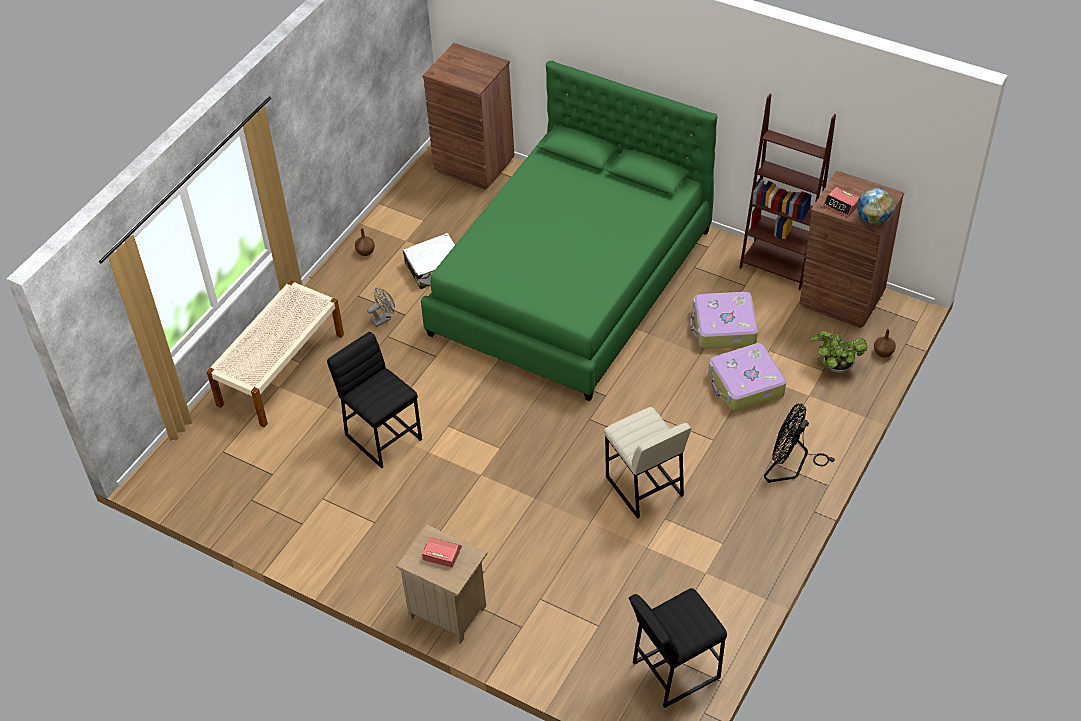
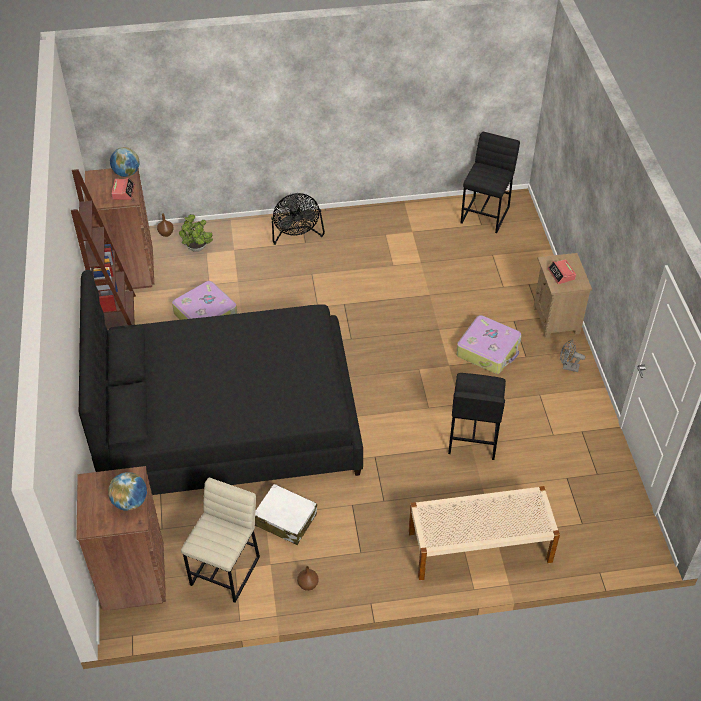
camera: 130 degrees left, 0 degrees up
grey fan [367,288,395,327] -> grey fan moved to [560,340,585,372]
green bed [421,60,717,401] -> black bed [79,270,363,495]
beige chair [604,407,692,519] -> beige chair moved to [181,478,260,603]
black chair [629,588,727,708] -> black chair turned 90 degrees counterclockwise [460,132,520,233]
suitcase [709,343,786,412] -> suitcase moved to [456,315,521,374]
none -> globe [108,472,147,511]

